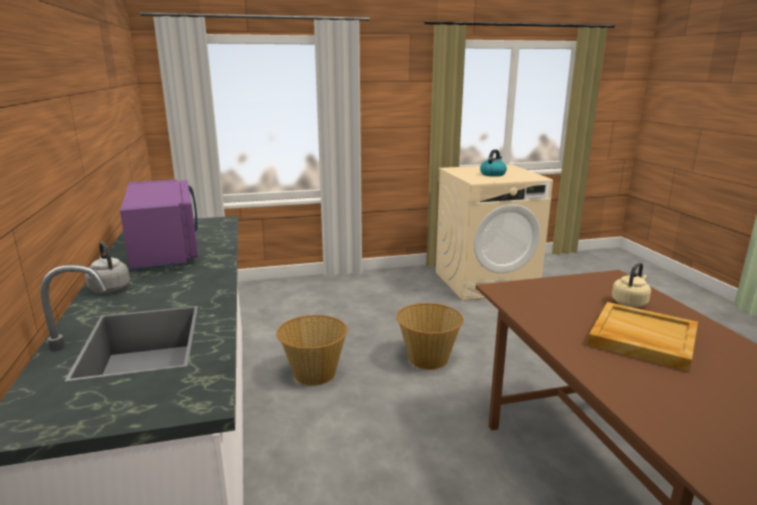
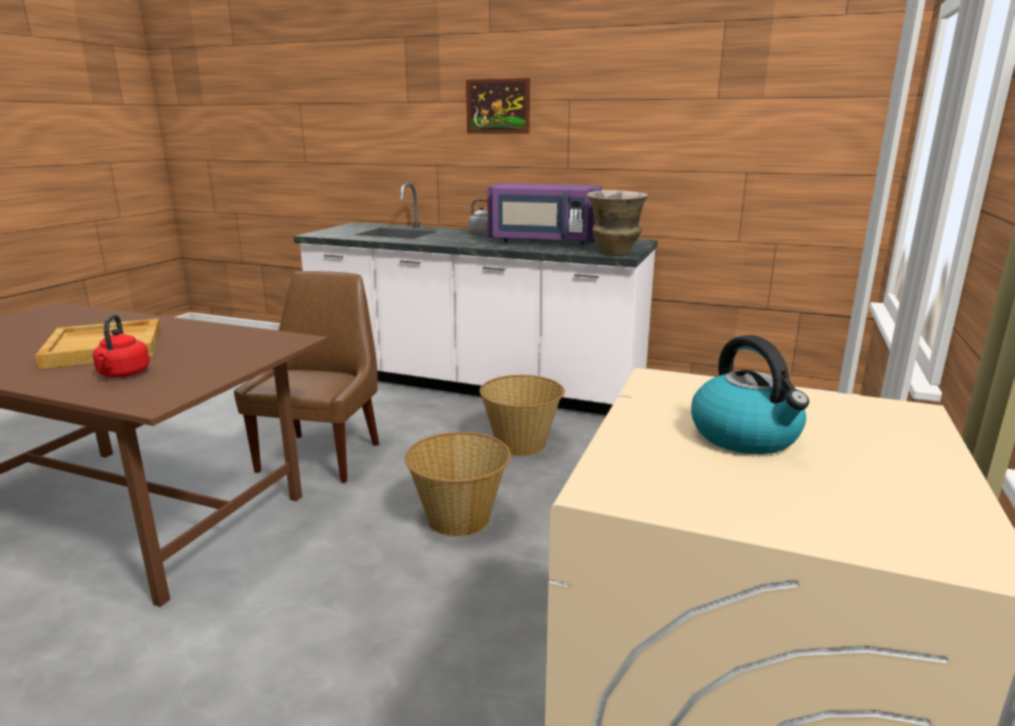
camera: 125 degrees right, 0 degrees up
beige kettle [612,262,651,307] -> red kettle [92,314,150,377]
none -> brown chair [234,271,379,483]
none -> picture [466,78,530,134]
none -> vase [587,190,649,255]

